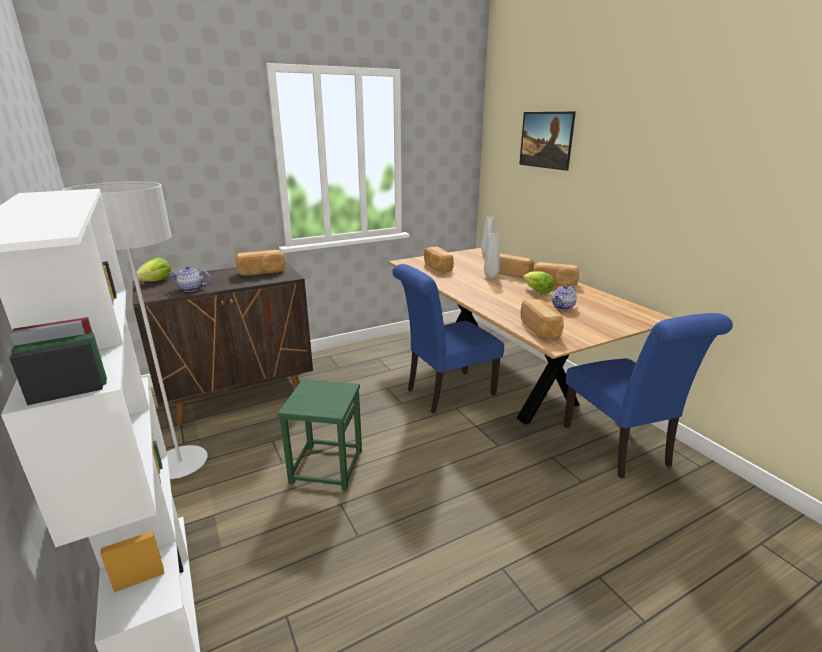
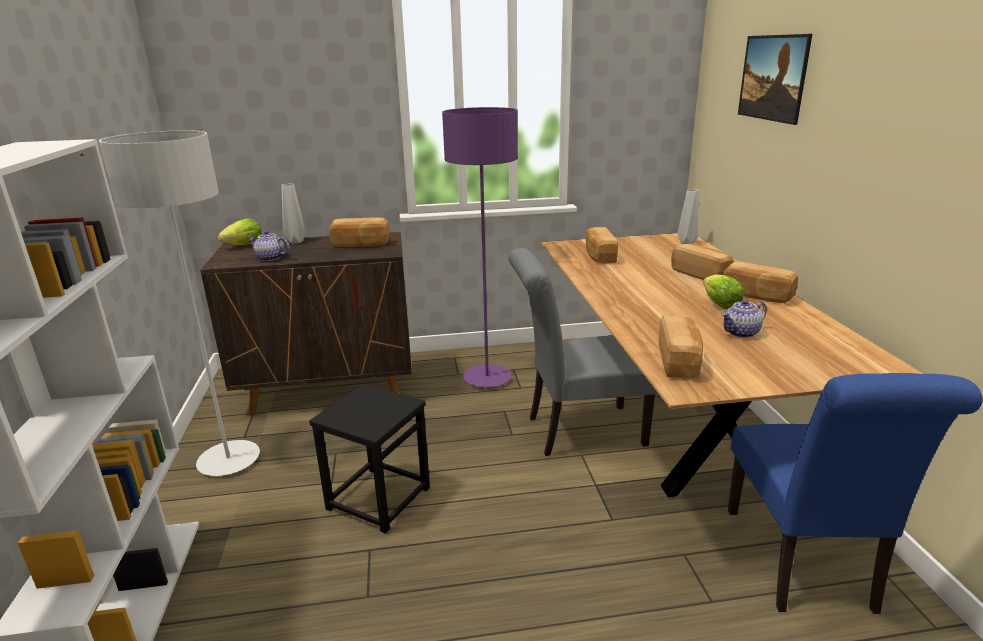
camera: 20 degrees right, 0 degrees up
green stool [278,379,362,490] -> black stool [309,383,430,534]
blue chair [392,264,504,414] -> grey chair [508,248,658,456]
grey vase [484,233,500,278] -> grey vase moved to [281,184,305,244]
none -> purple floor lamp [442,107,518,388]

